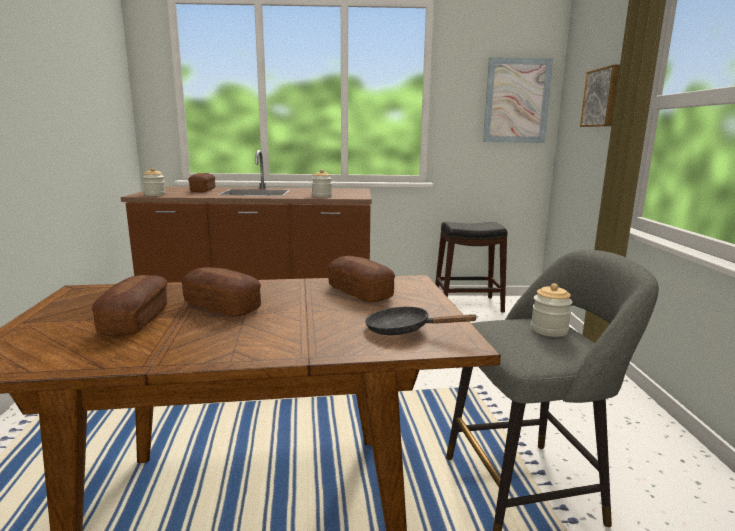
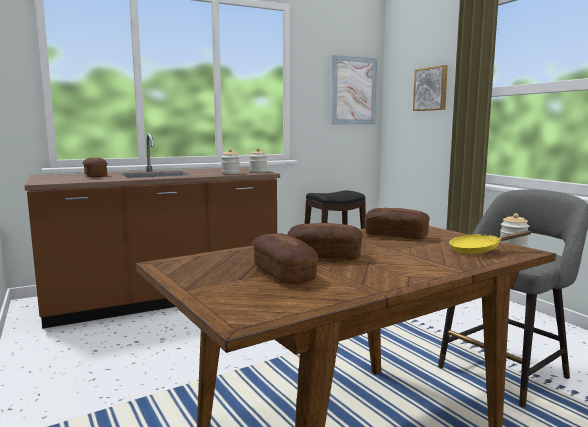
camera: 25 degrees left, 5 degrees down
jar [142,168,166,196] -> jar moved to [249,148,267,173]
black frying pan [365,306,478,335] -> yellow frying pan [448,230,532,254]

